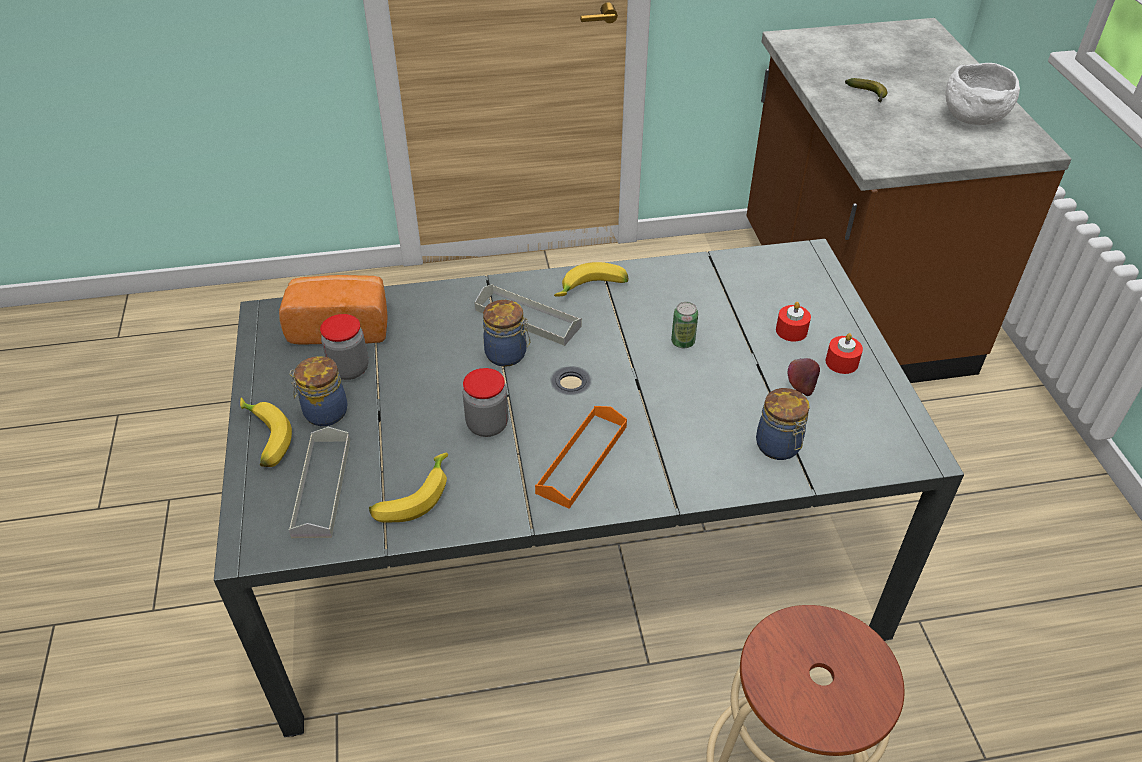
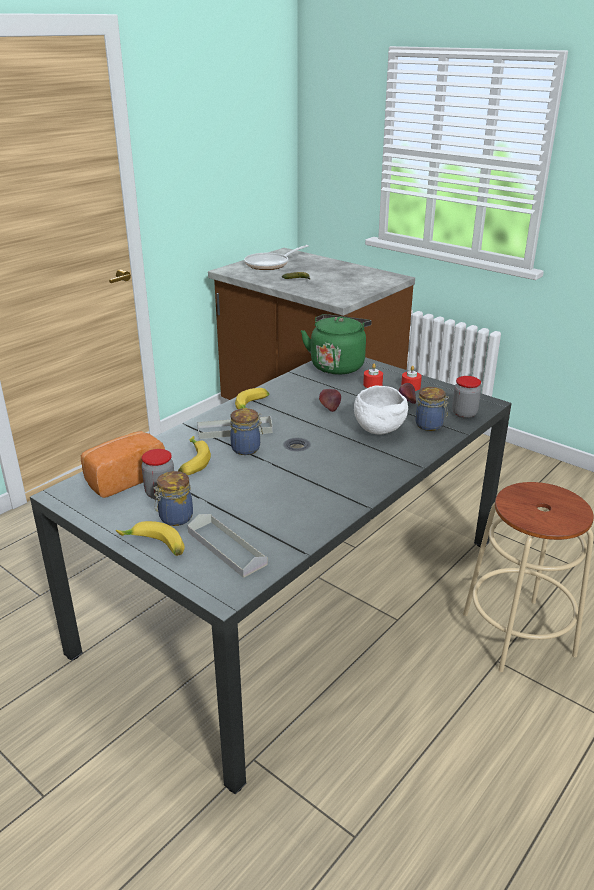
camera: 40 degrees left, 15 degrees down
banana [369,453,448,523] -> banana moved to [178,436,211,475]
jar [462,368,508,437] -> jar moved to [452,376,481,418]
orange tray [535,406,627,509] -> none
can [671,302,698,348] -> apple [319,389,341,412]
white bowl [946,63,1020,125] -> white bowl moved to [354,386,408,434]
none -> frying pan [244,245,309,270]
none -> green kettle [301,314,372,375]

